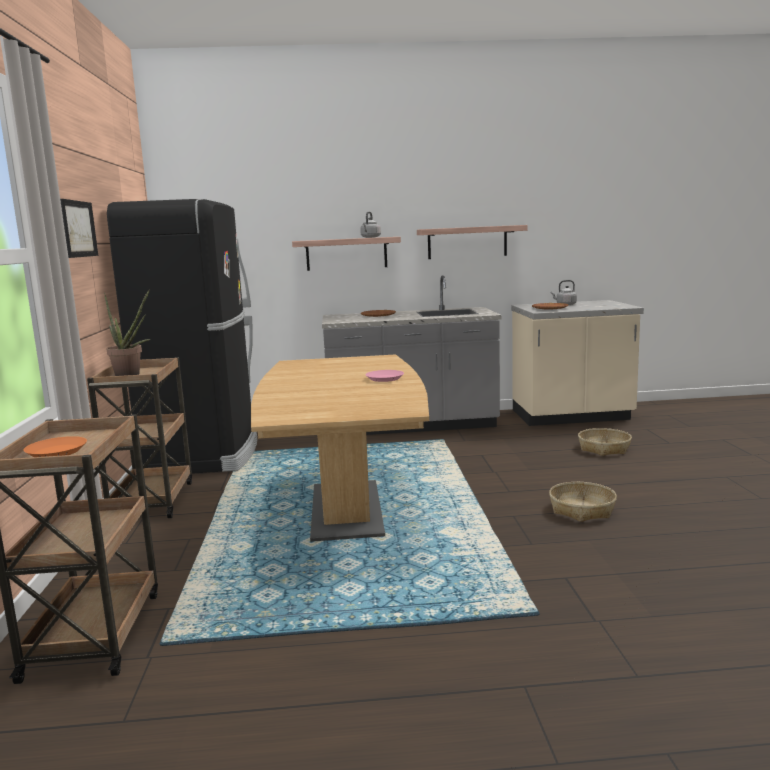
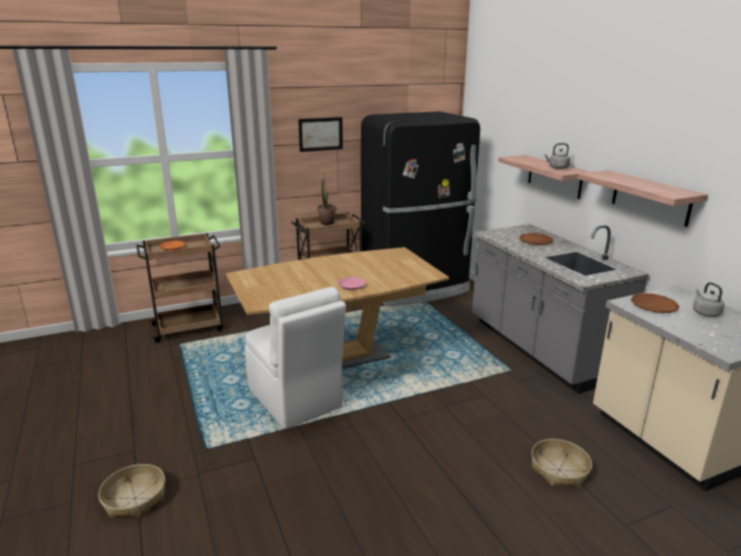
camera: 70 degrees right, 10 degrees up
basket [549,482,617,522] -> basket moved to [98,464,165,518]
none -> white chair [245,287,346,429]

